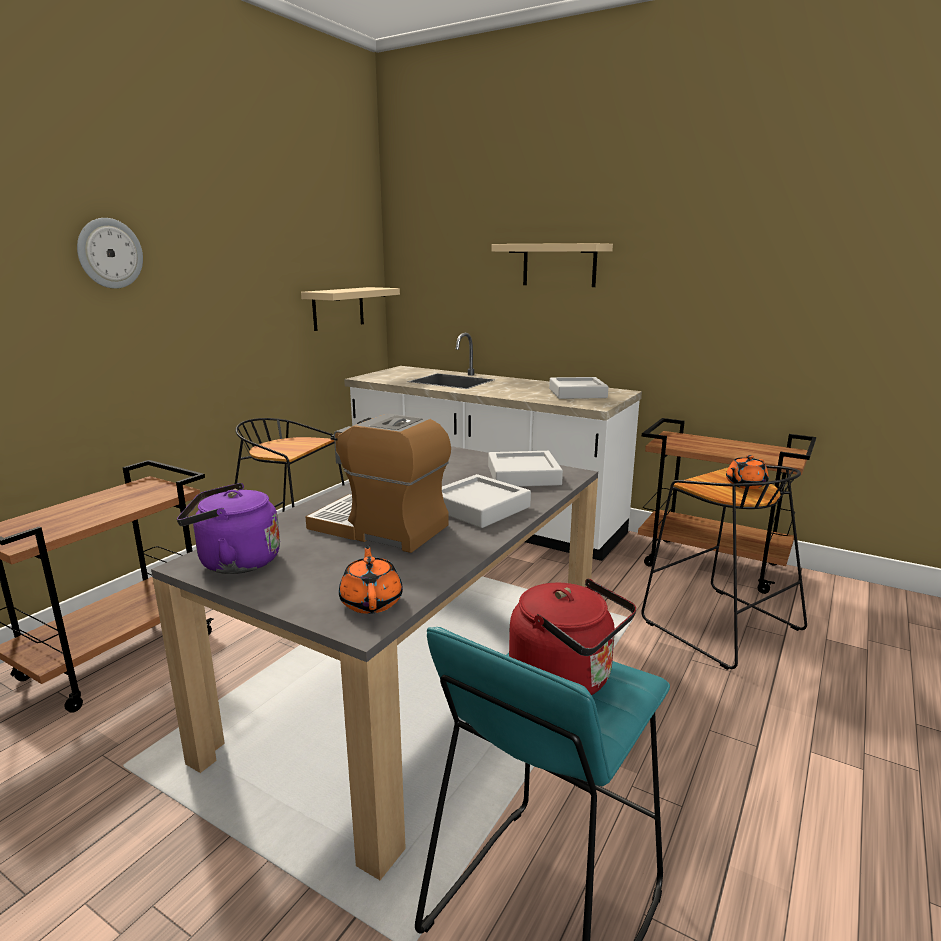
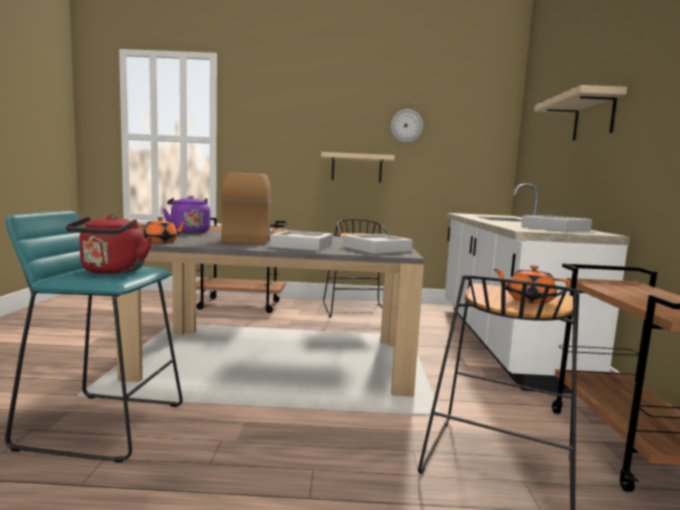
camera: 60 degrees right, 10 degrees down
wall clock [77,218,143,289] -> wall clock moved to [391,109,423,143]
beige shelf [301,287,400,331] -> beige shelf moved to [321,152,395,183]

